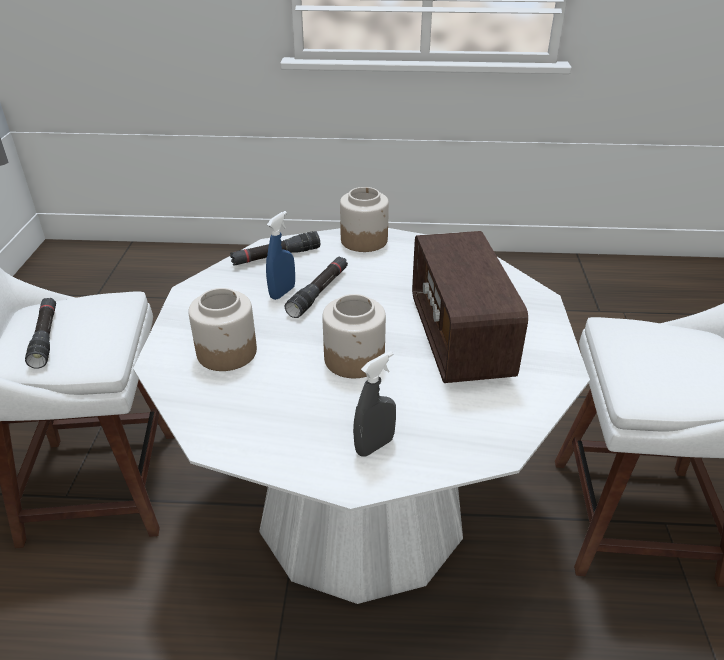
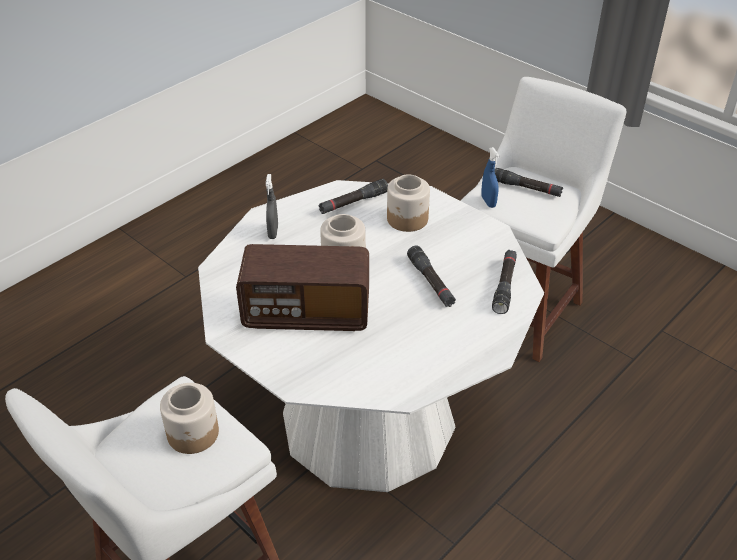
camera: 130 degrees right, 5 degrees up
blue spray bottle [266,211,295,300] -> blue spray bottle moved to [481,147,500,208]
jar [340,187,389,252] -> jar moved to [160,383,219,454]
radio [412,231,528,383] -> radio turned 150 degrees clockwise [236,244,369,331]
none -> black flashlight [319,179,388,214]

